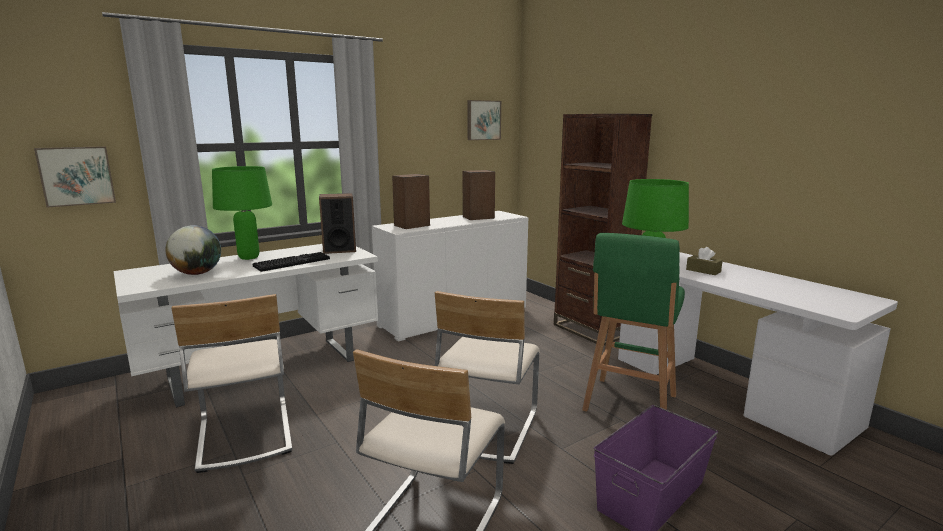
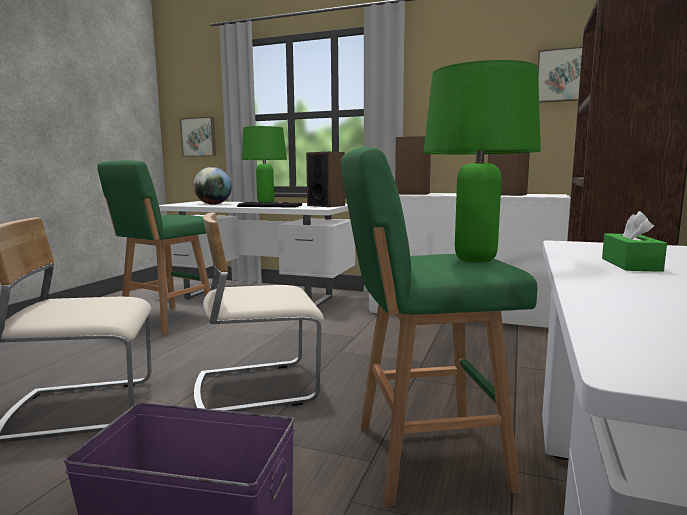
camera: 55 degrees right, 5 degrees down
beige chair [171,294,292,473] -> green stool [97,160,210,336]
brown tissue box [686,247,723,275] -> green tissue box [602,211,667,272]

